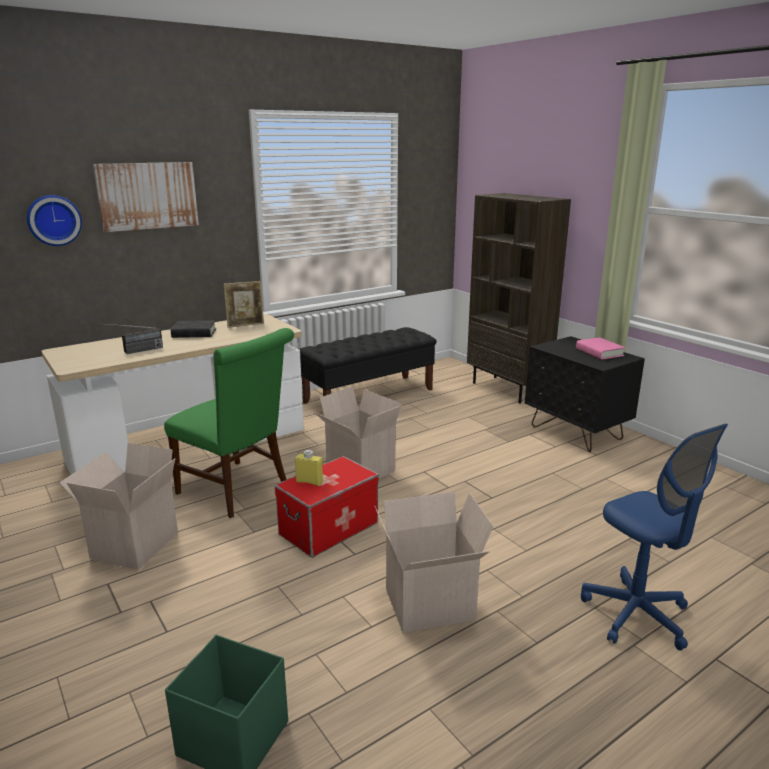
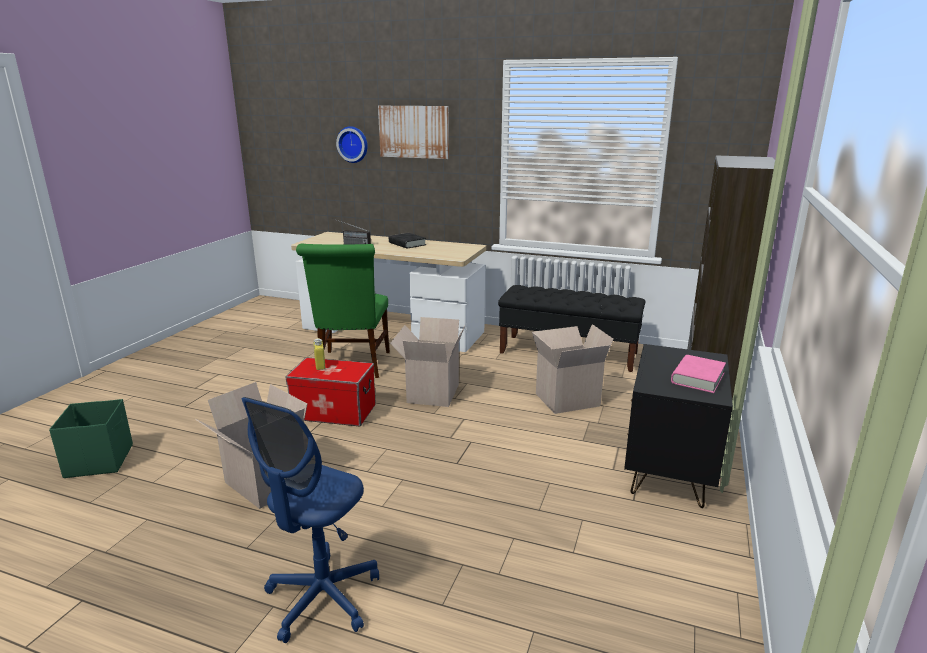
camera: 55 degrees right, 0 degrees up
cardboard box [59,443,178,570] -> cardboard box moved to [532,324,613,414]
picture frame [224,281,264,328] -> none

